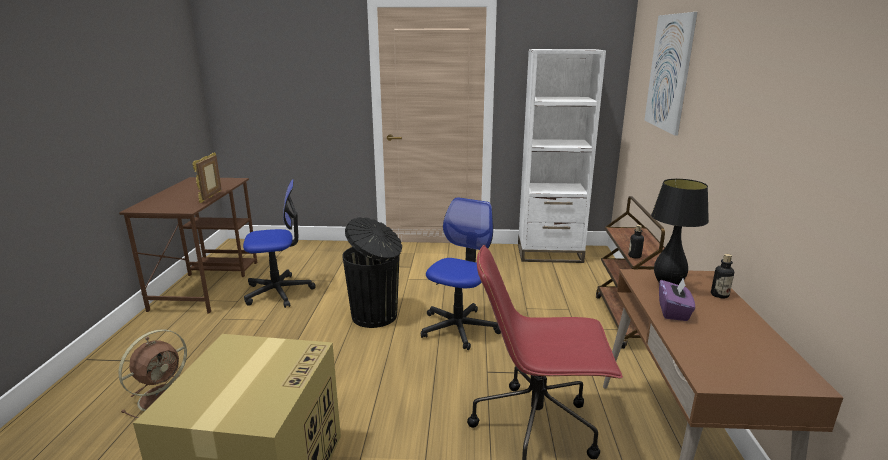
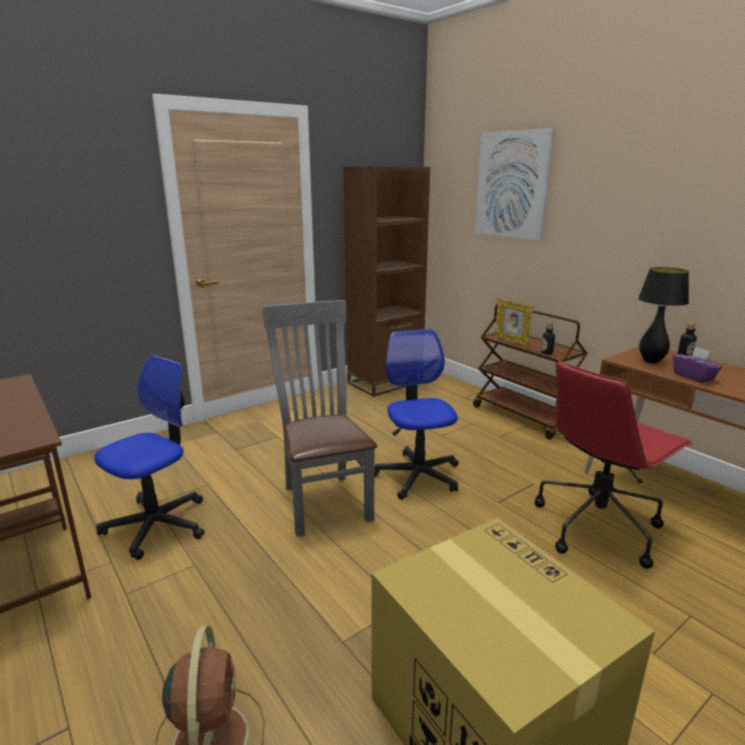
camera: 40 degrees left, 0 degrees up
picture frame [192,152,222,203] -> picture frame moved to [494,298,534,347]
black trash can [342,217,402,328] -> grey chair [262,300,377,537]
white bookcase [518,49,606,263] -> brown bookcase [344,167,430,397]

